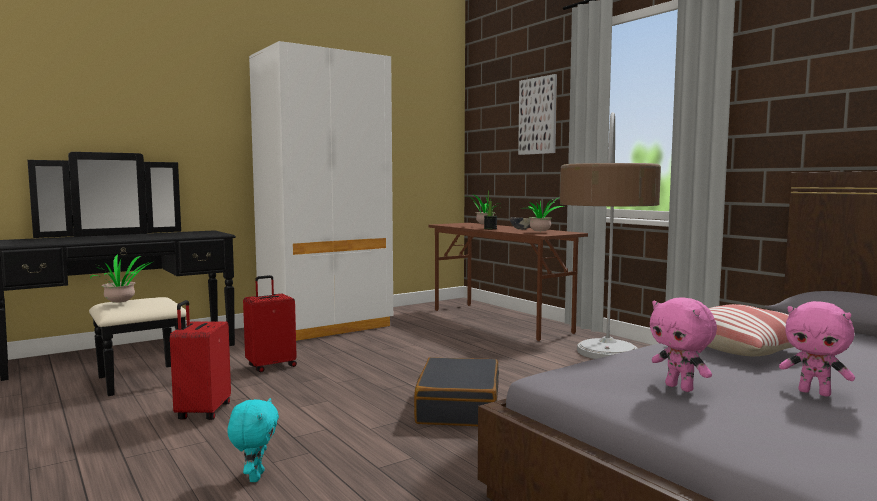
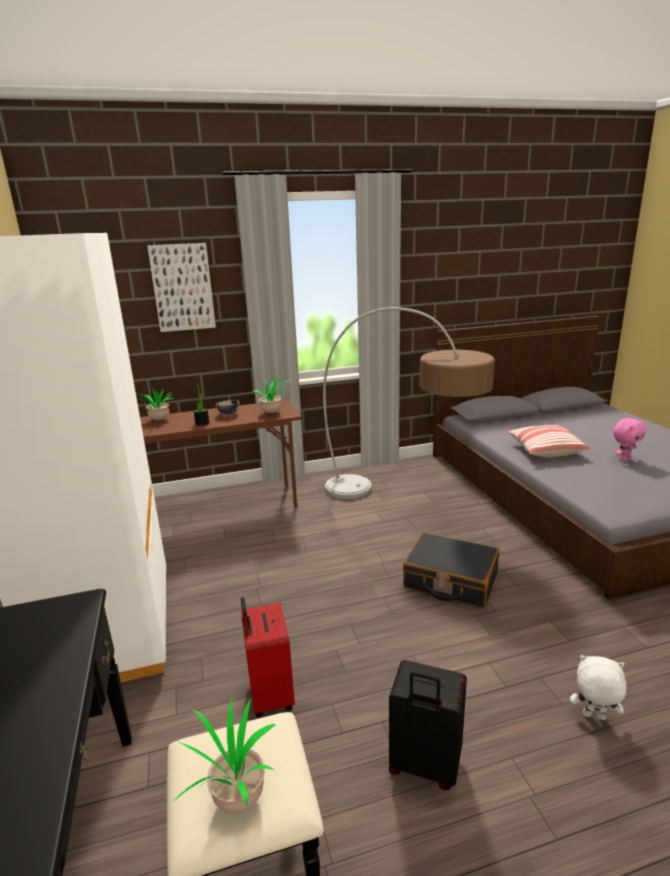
camera: 70 degrees left, 15 degrees up
red suitcase [170,300,231,420] -> black suitcase [389,660,467,790]
turquoise plush toy [227,398,279,482] -> white plush toy [570,655,626,720]
pink plush toy [650,297,717,392] -> none

